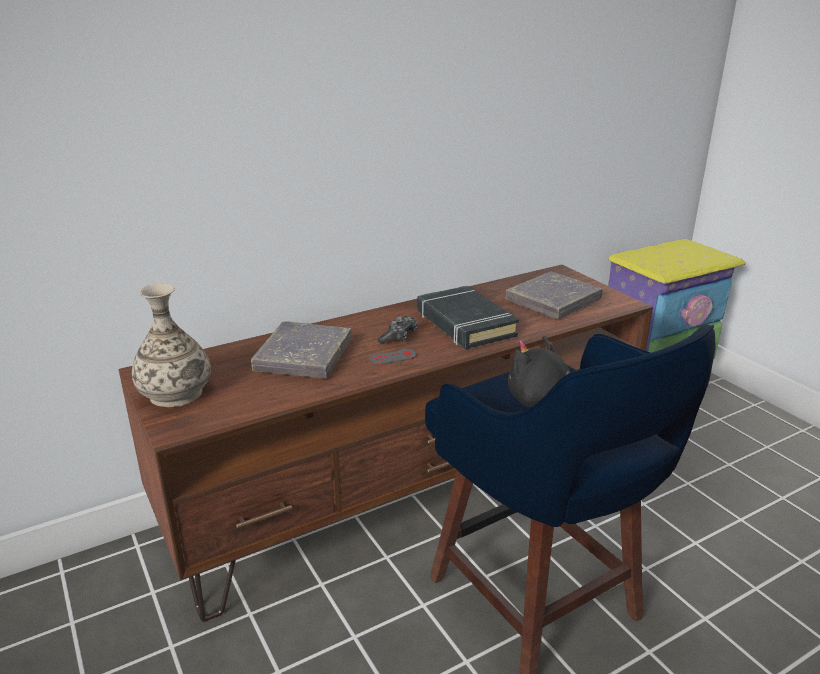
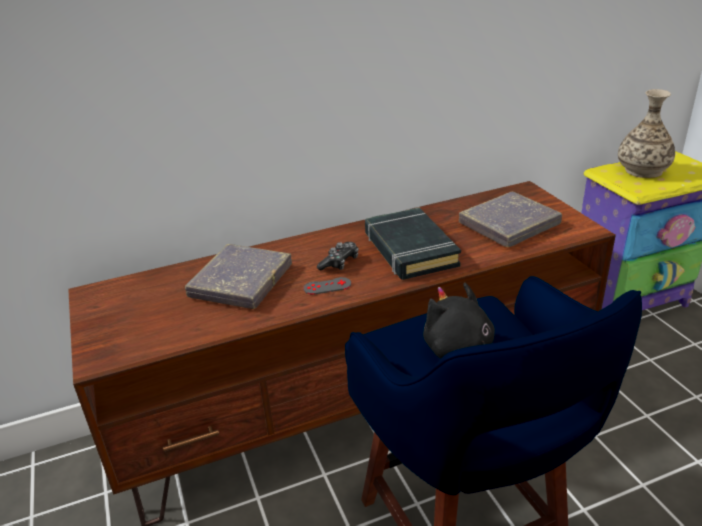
camera: 10 degrees right, 5 degrees up
vase [132,283,211,407] -> vase moved to [618,89,675,178]

